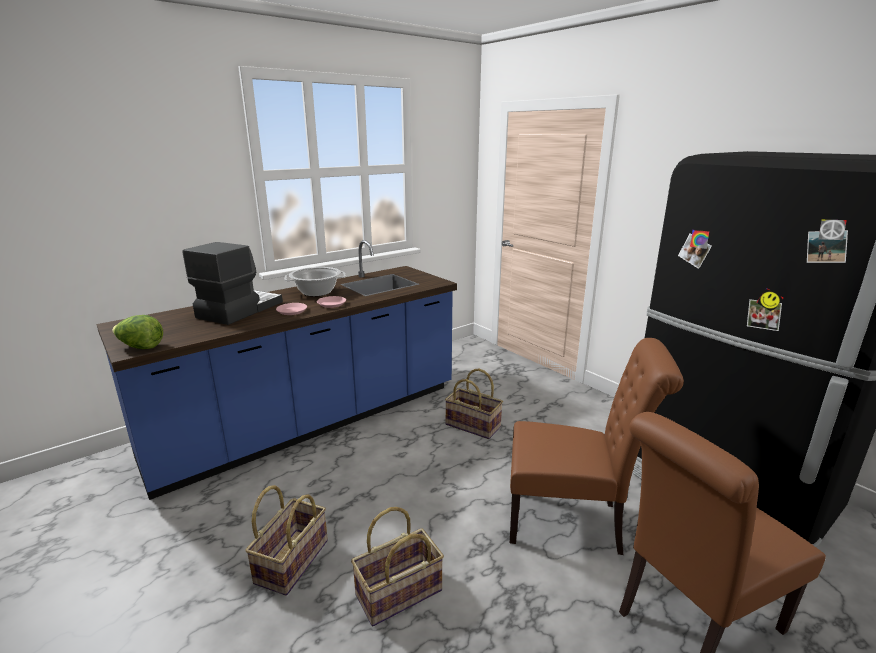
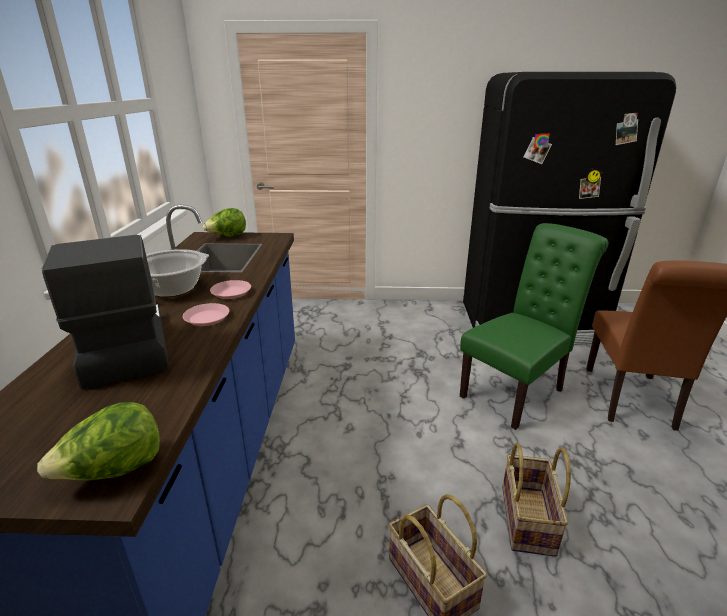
camera: 50 degrees left, 5 degrees up
basket [445,369,503,439] -> none
brown chair [510,338,684,555] -> green chair [460,223,608,430]
none -> lettuce [203,208,246,237]

